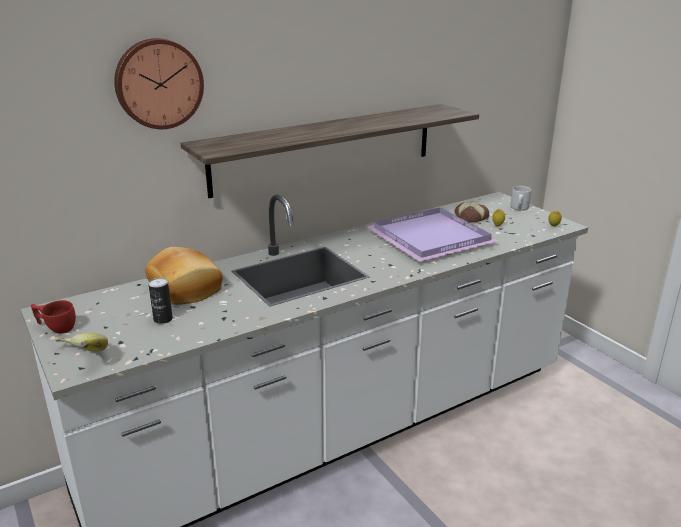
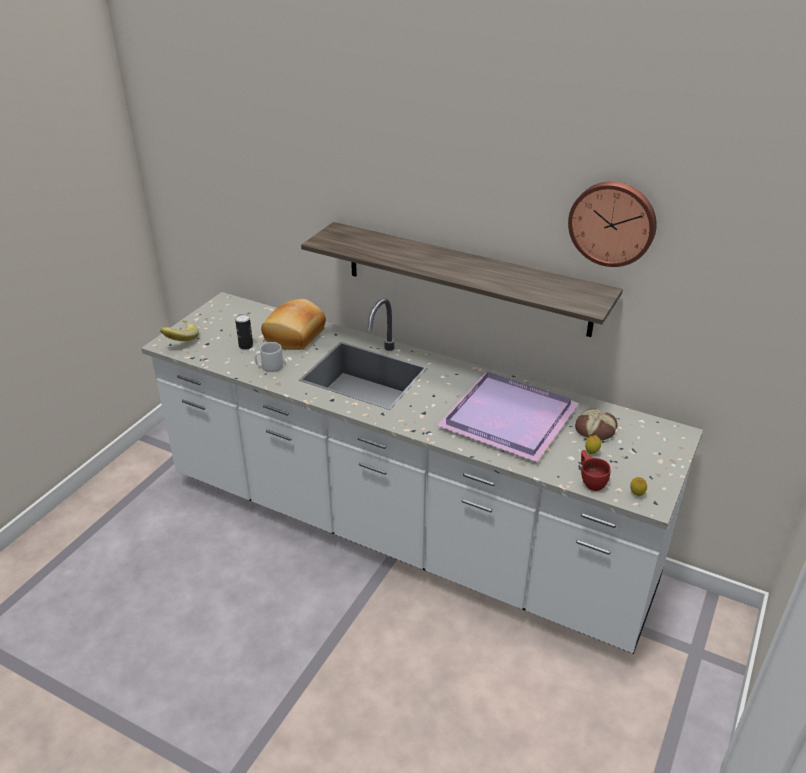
camera: 60 degrees right, 10 degrees up
red cup [31,300,76,334] -> red cup moved to [581,450,611,491]
wall clock [114,38,204,129] -> wall clock moved to [568,181,657,267]
grey mug [510,186,531,211] -> grey mug moved to [255,342,283,372]

